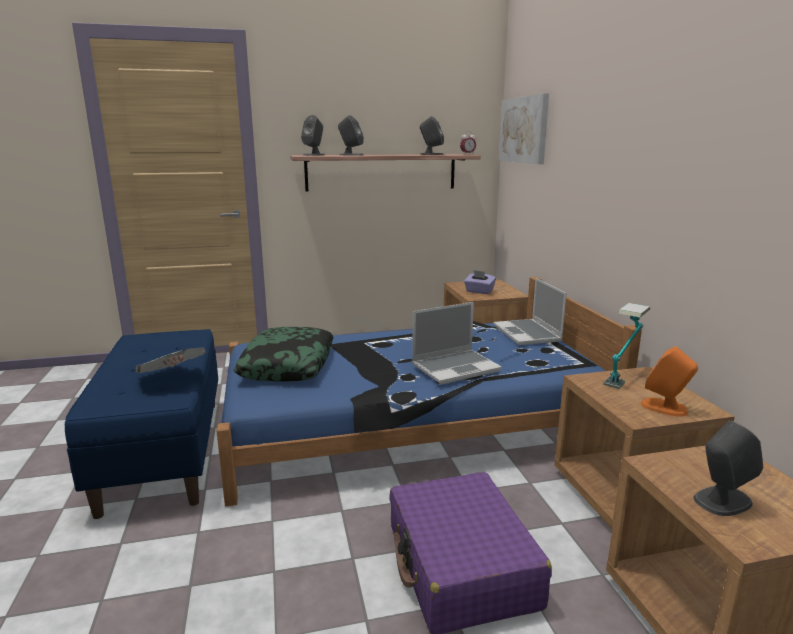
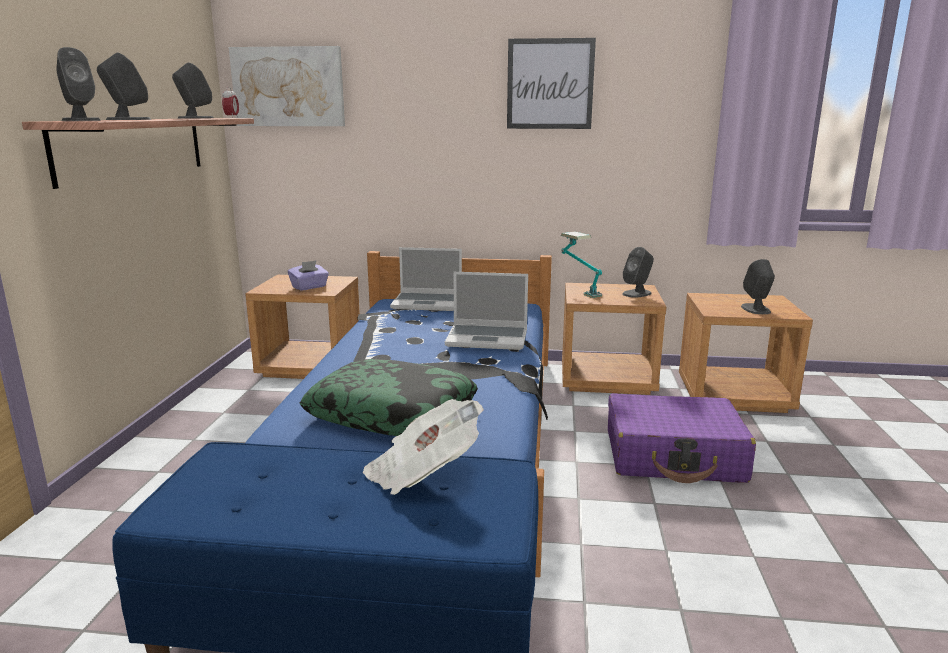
camera: 70 degrees left, 0 degrees up
laptop [412,302,502,384] -> laptop turned 105 degrees clockwise [445,272,528,350]
orange speaker [641,346,698,417] -> grey speaker [622,247,654,298]
none -> picture [507,38,596,129]

